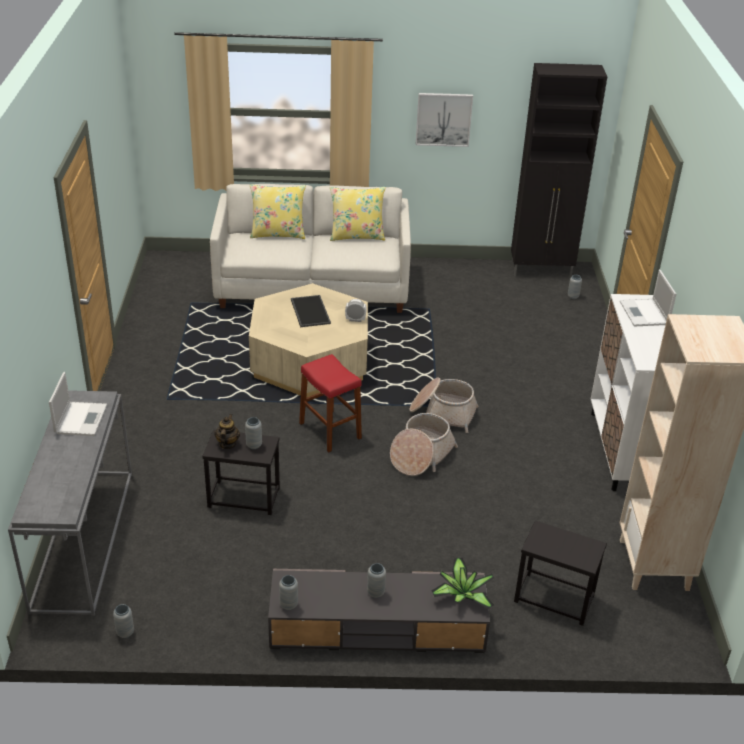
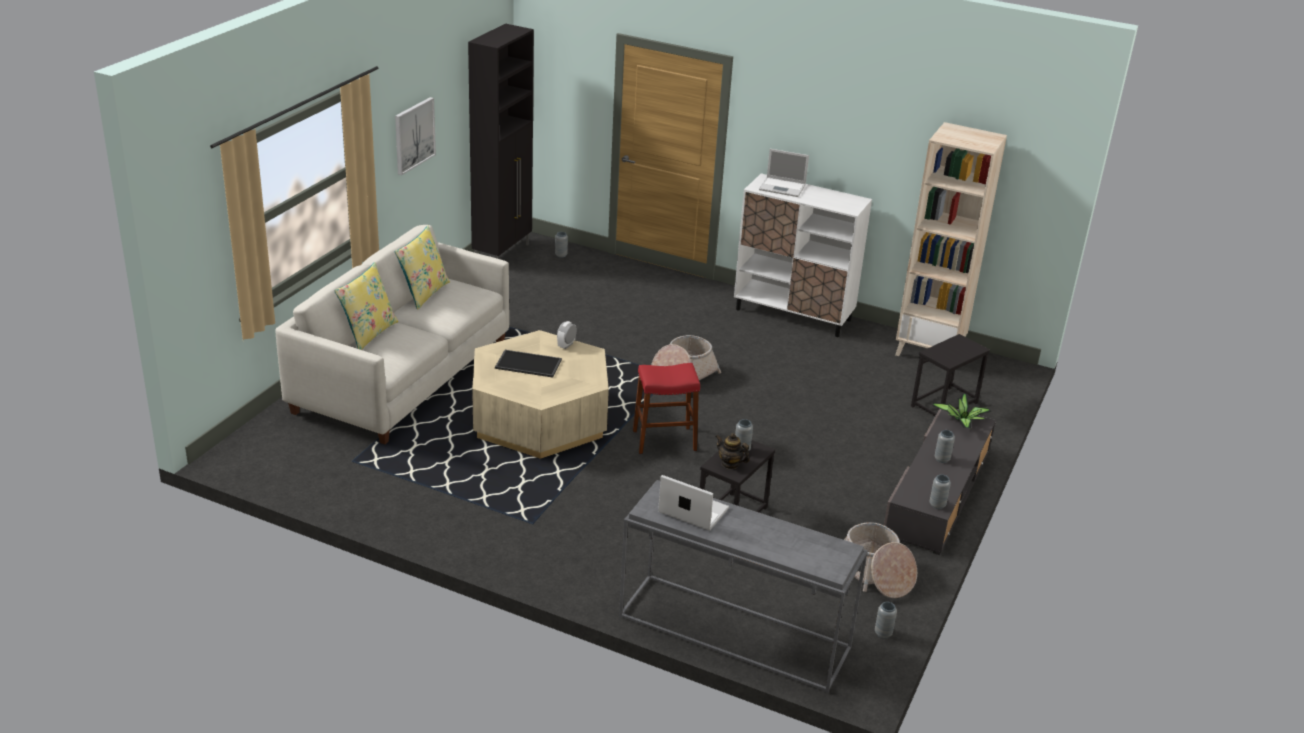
camera: 65 degrees left, 5 degrees down
basket [390,413,458,476] -> basket moved to [844,522,917,598]

